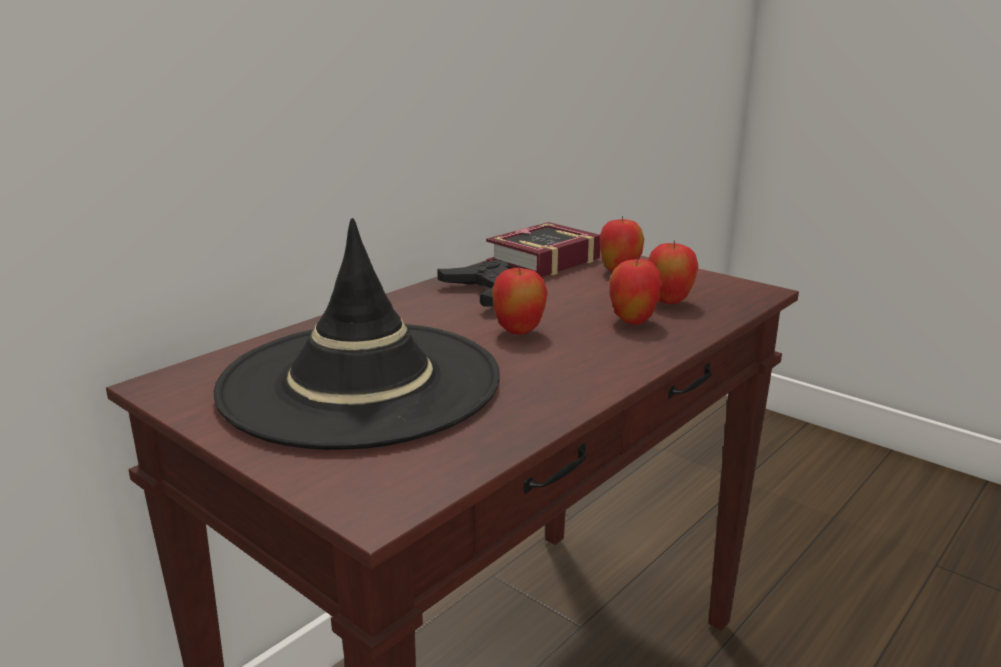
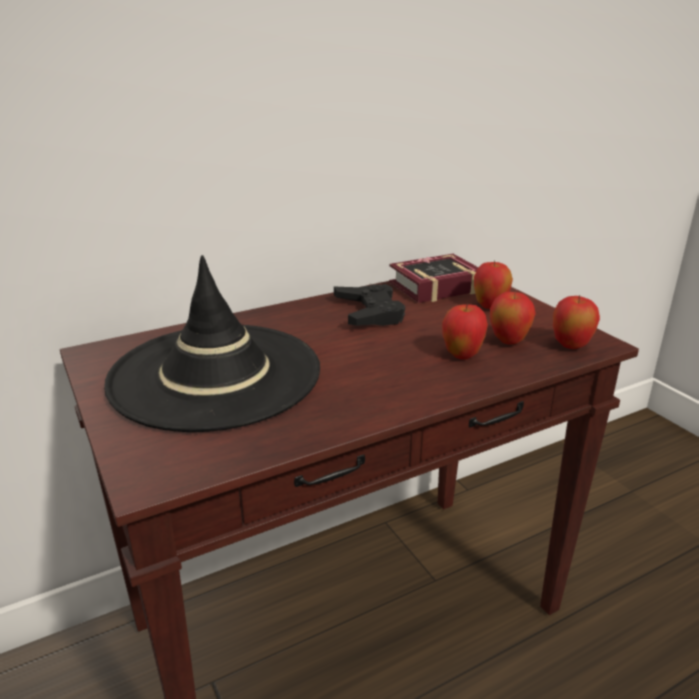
camera: 20 degrees right, 5 degrees up
apple [492,265,548,334] -> apple moved to [553,295,600,349]

